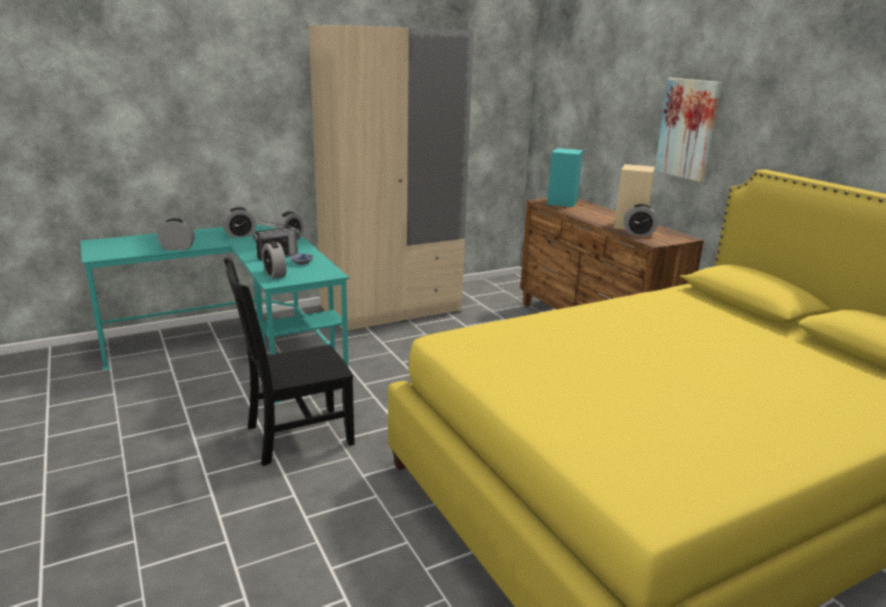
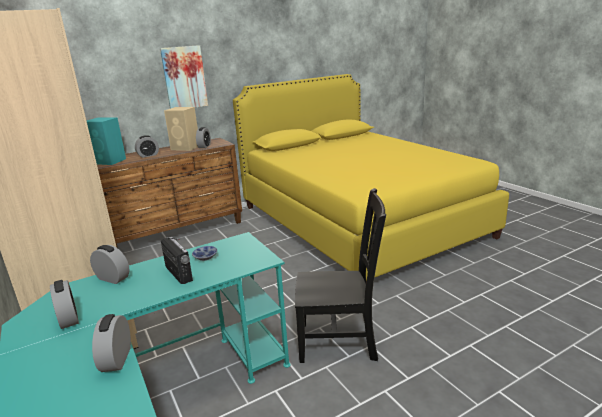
camera: 90 degrees left, 0 degrees up
black chair [224,257,355,466] -> black chair turned 60 degrees counterclockwise [295,188,386,363]
alarm clock [262,241,287,279] -> alarm clock moved to [135,135,159,158]

